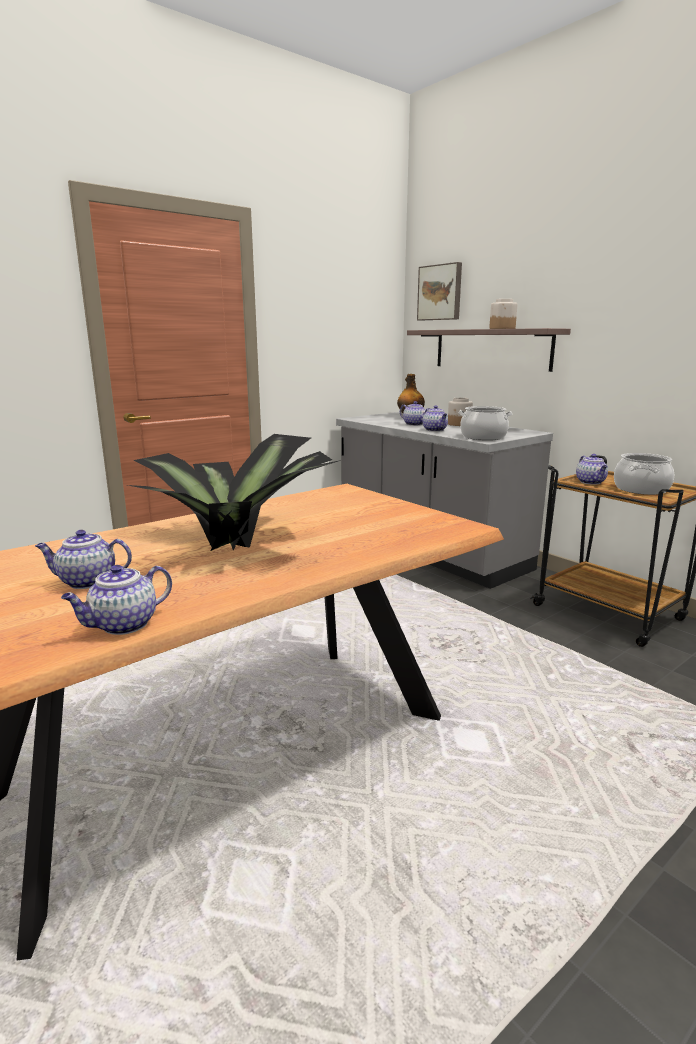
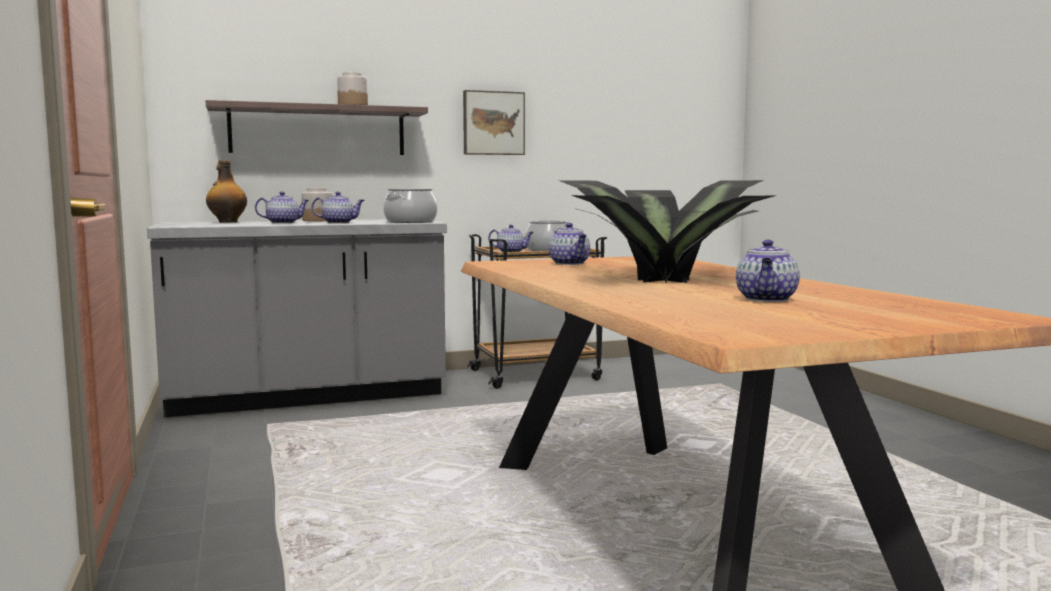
camera: 70 degrees left, 10 degrees down
teapot [61,565,172,635] -> teapot moved to [548,223,590,265]
picture [417,262,462,320] -> picture moved to [463,90,525,155]

